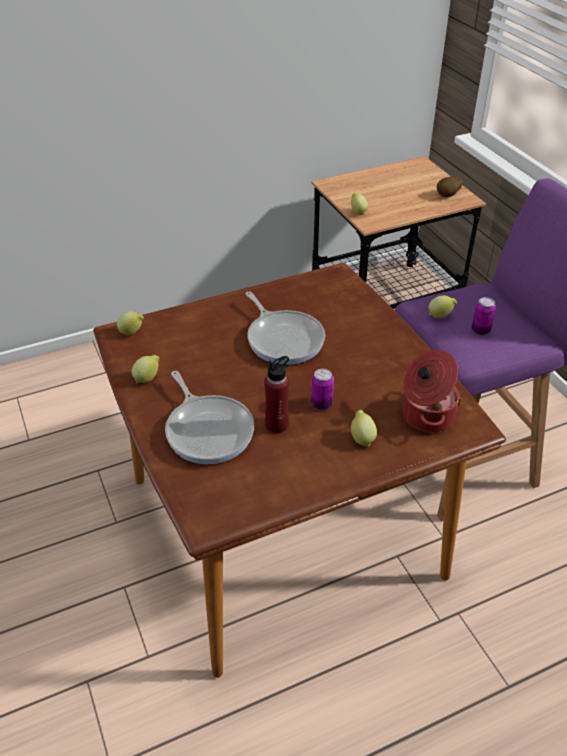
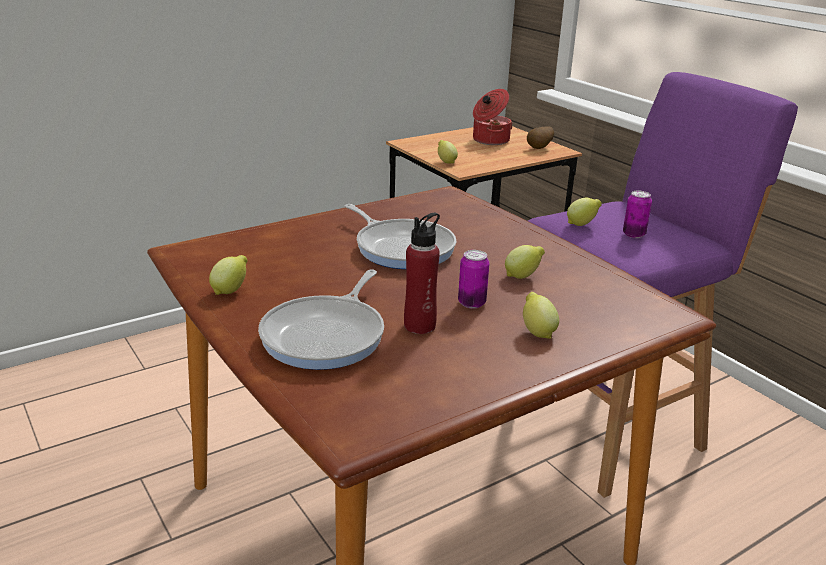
camera: 10 degrees left, 15 degrees down
lemon [117,311,144,335] -> lemon moved to [505,245,545,279]
frying pan [165,371,254,464] -> frying pan turned 60 degrees clockwise [258,269,384,370]
cooking pot [402,350,461,432] -> cooking pot moved to [473,89,513,145]

